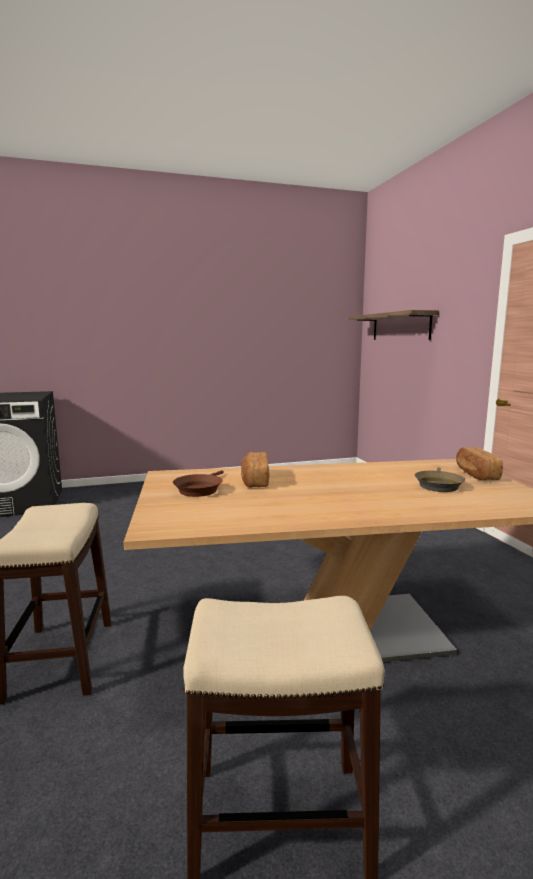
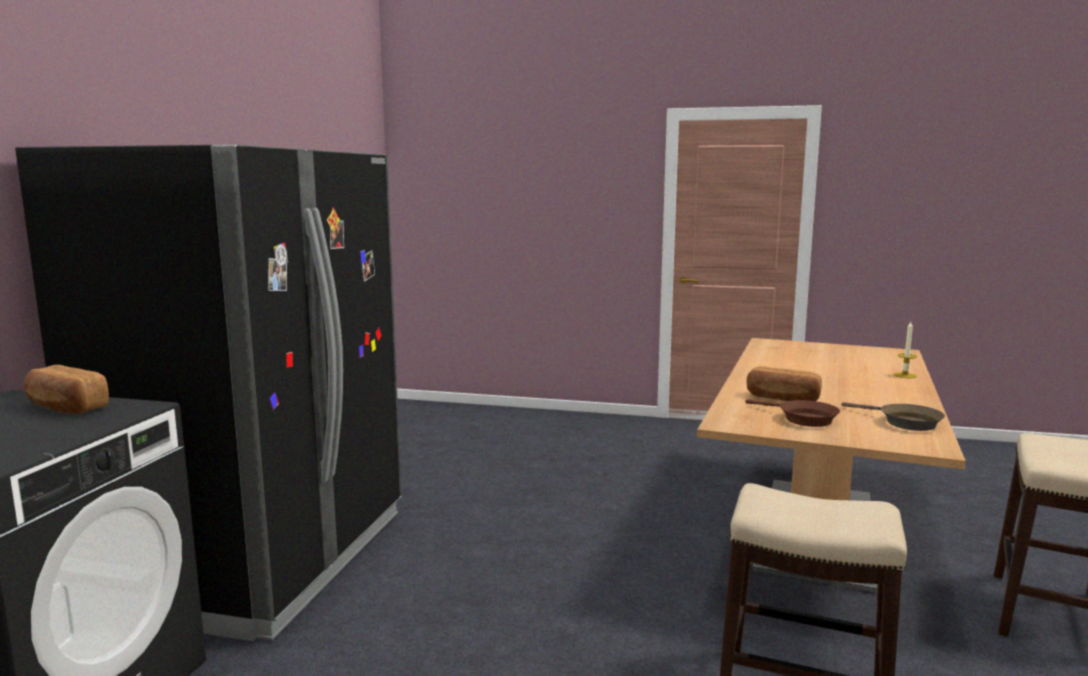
camera: 60 degrees left, 0 degrees up
shelf [348,310,439,340] -> none
brown frying pan [415,467,465,492] -> brown frying pan moved to [842,402,945,431]
bread [456,447,503,481] -> bread moved to [23,365,109,414]
none -> black fridge [15,145,402,641]
none -> candle [894,322,917,378]

